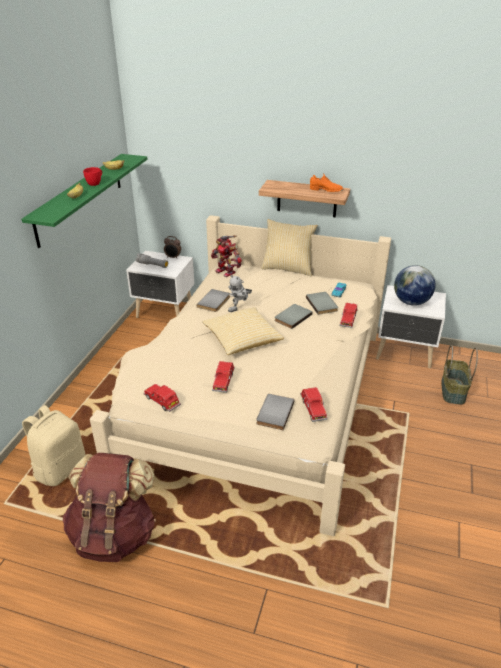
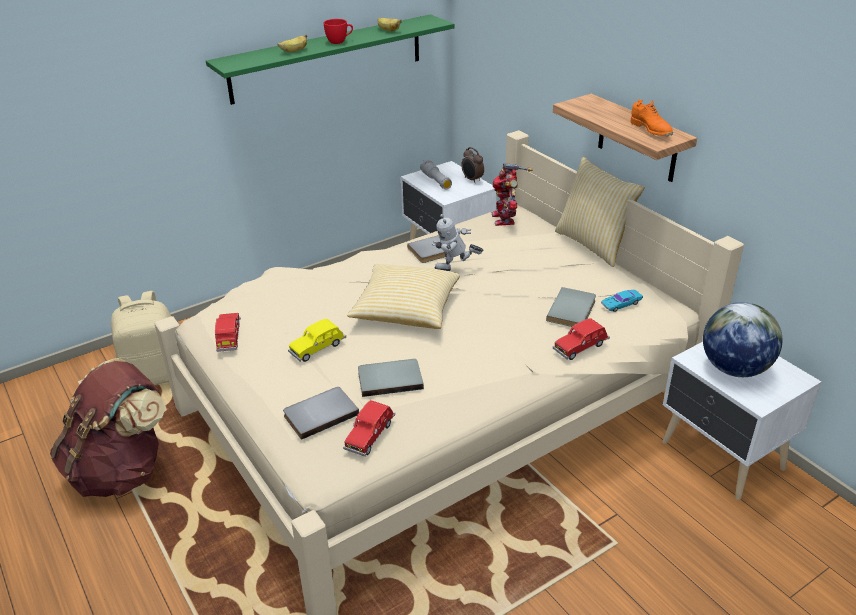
camera: 40 degrees right, 0 degrees up
red toy car [212,361,234,393] -> yellow toy car [288,319,346,362]
grey book [274,304,312,329] -> grey book moved to [358,359,424,397]
basket [441,345,478,405] -> none

